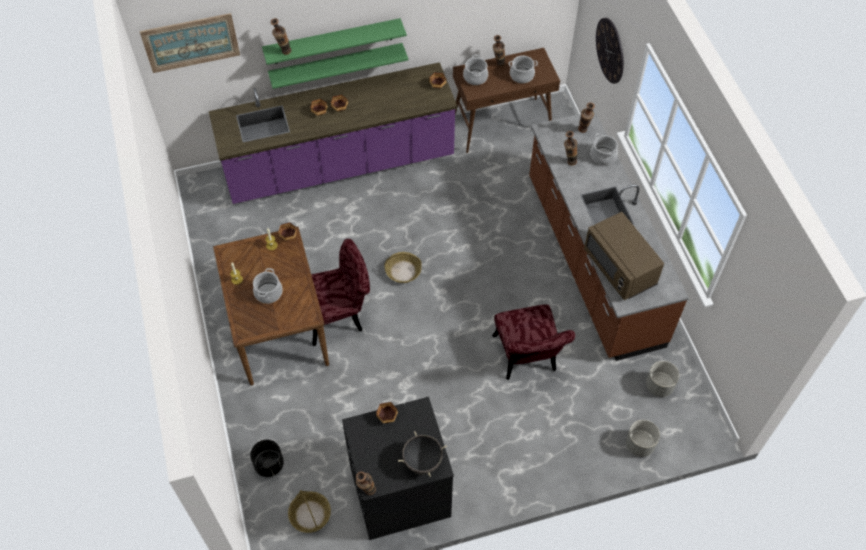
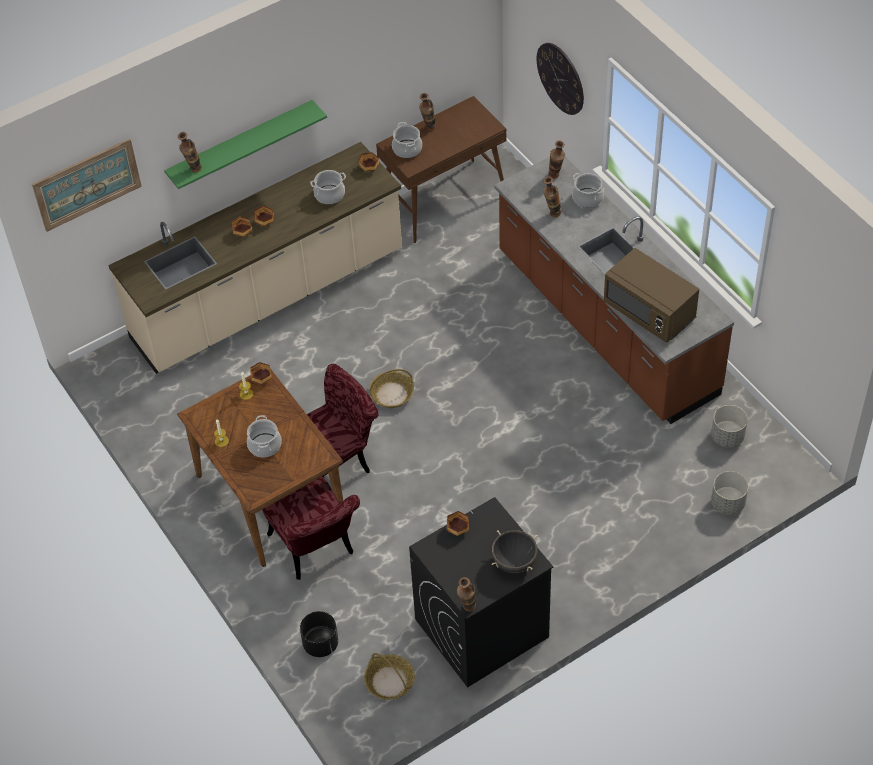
camera: 15 degrees left, 5 degrees down
purple counter [209,62,457,204] -> beige counter [108,142,402,374]
green shelf [268,43,408,89] -> none
red chair [492,304,575,380] -> red chair moved to [262,477,360,580]
cooking pot [509,55,538,83] -> cooking pot moved to [310,170,346,204]

